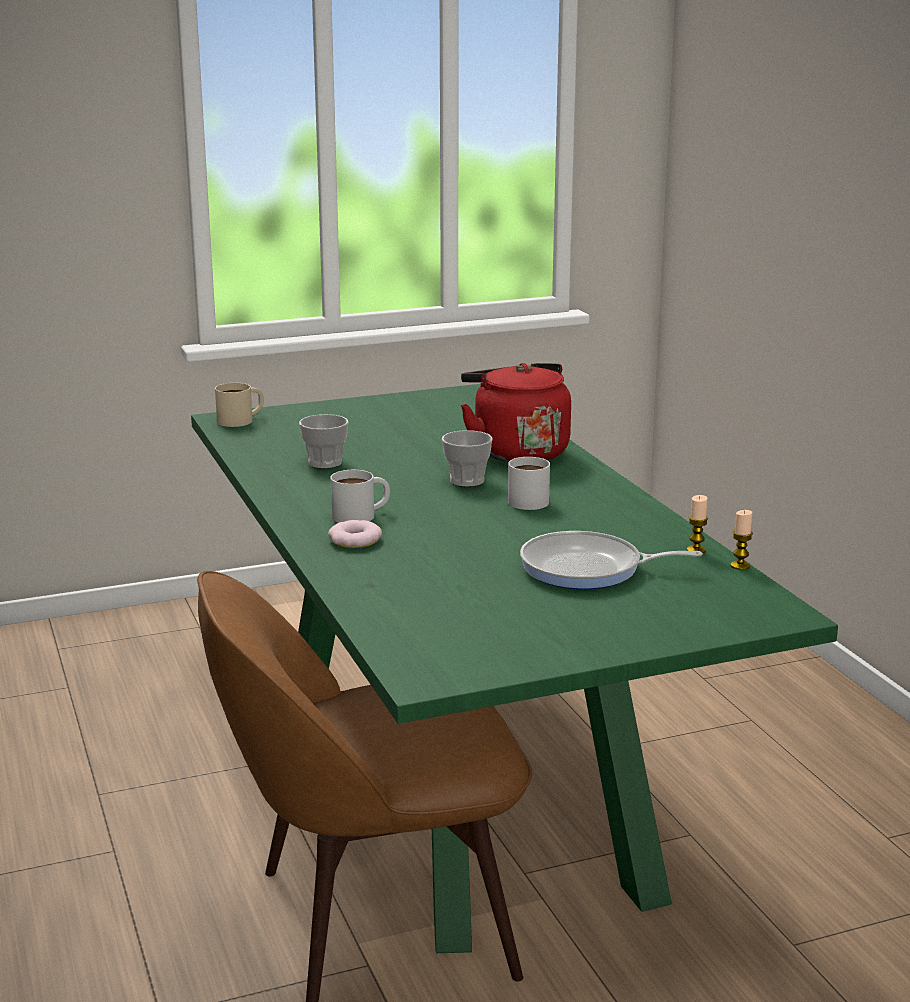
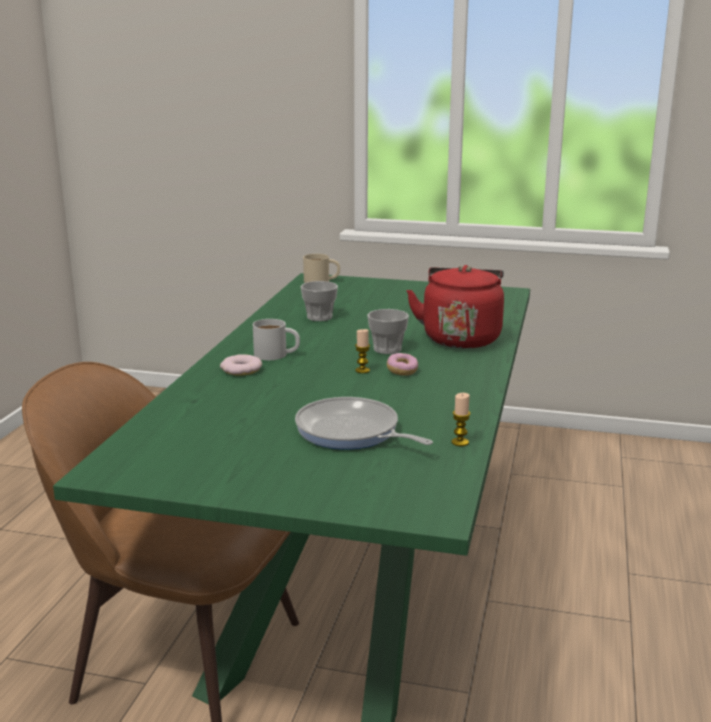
camera: 35 degrees right, 0 degrees up
white mug [508,457,550,510] -> donut [387,353,418,376]
candle [730,510,753,570] -> candle moved to [355,329,370,373]

